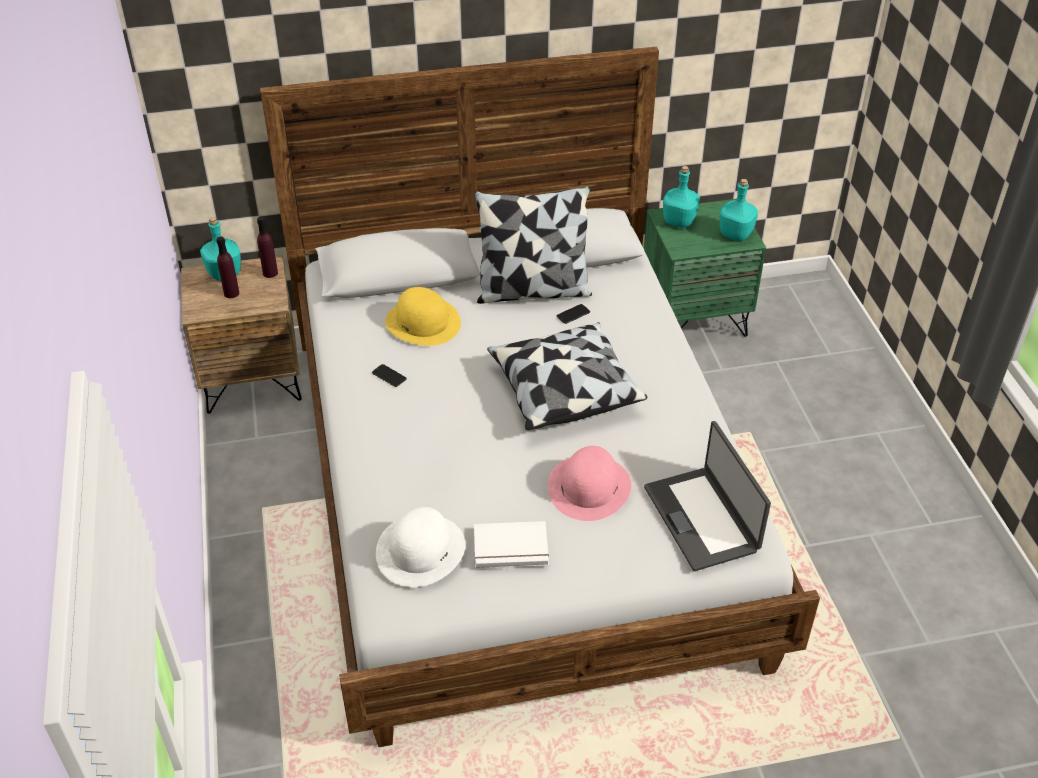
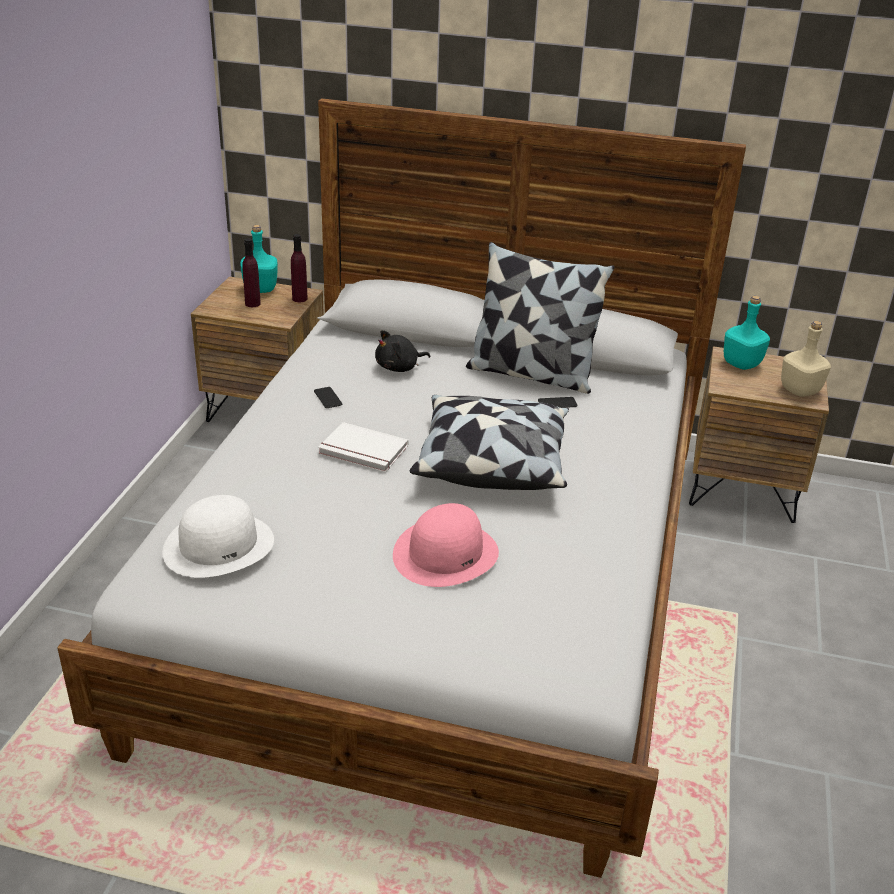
camera: 25 degrees right, 10 degrees down
yellow hat [385,287,461,346] -> black plush toy [375,330,430,372]
white book [474,521,549,569] -> white book moved to [318,422,409,472]
green nightstand [644,199,766,337] -> brown nightstand [689,346,829,523]
laptop [644,421,771,571] -> none
turquoise bottle [720,179,758,241] -> beige bottle [781,321,831,397]

